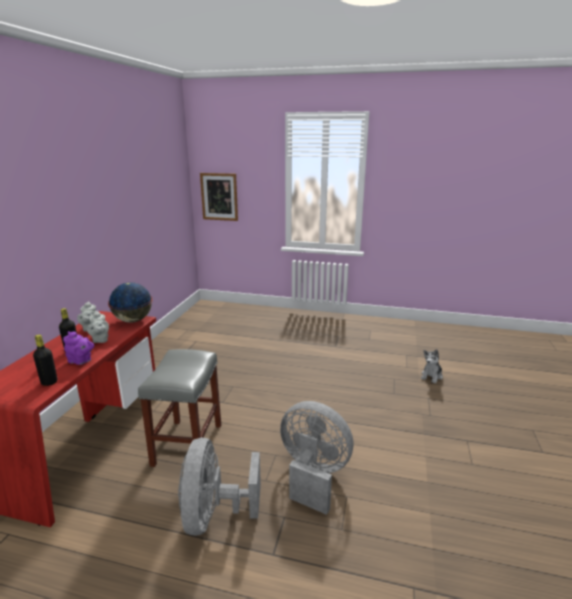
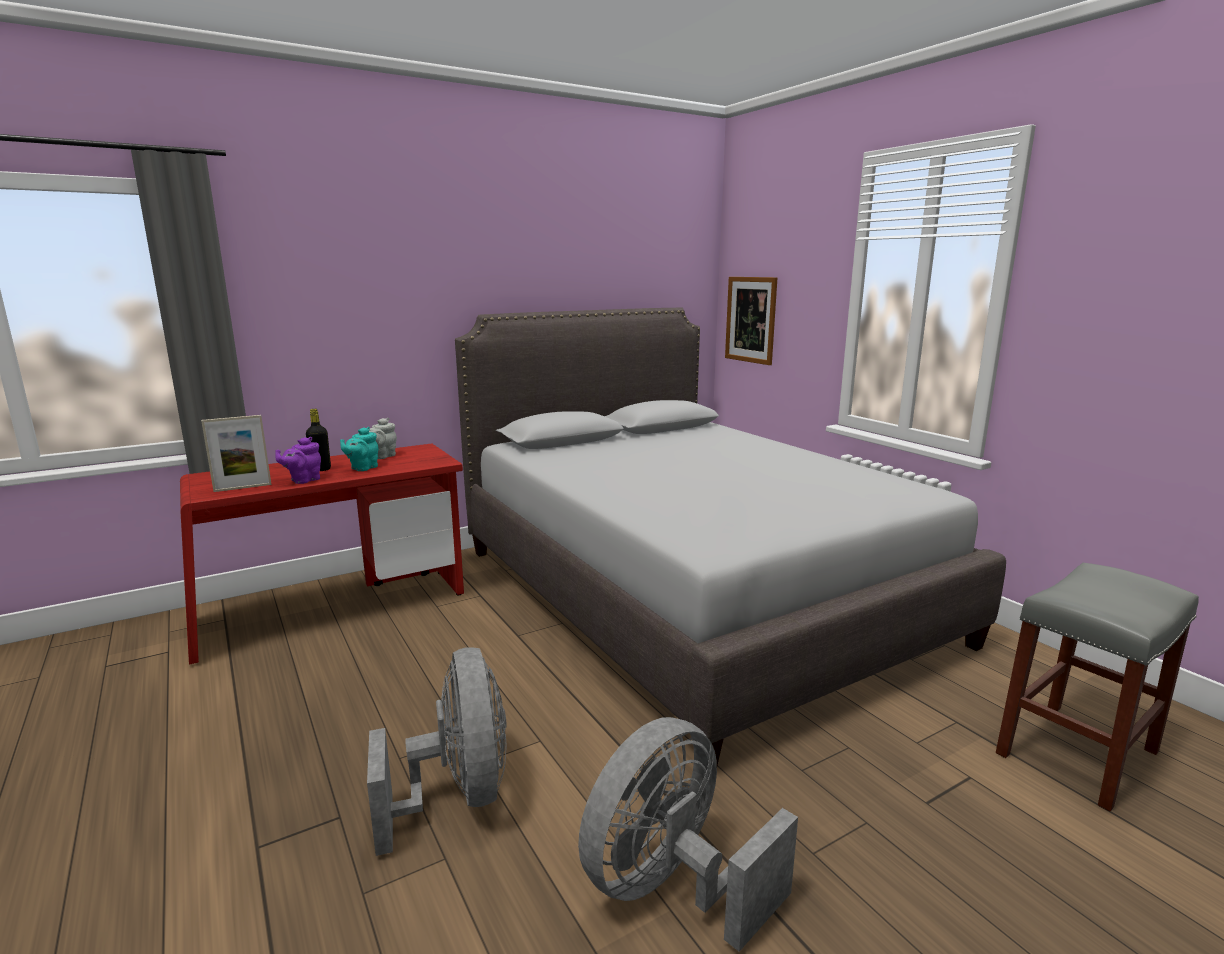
camera: 45 degrees right, 5 degrees down
black bottle [33,335,57,386] -> picture frame [201,415,271,492]
purple teapot [63,331,94,365] -> purple teapot turned 60 degrees clockwise [275,437,321,484]
grey teapot [87,311,109,343] -> turquoise teapot [340,427,378,471]
globe [108,282,152,322] -> none
grey stool [138,349,221,467] -> grey stool moved to [996,563,1199,812]
grey fan [178,438,261,536] -> grey fan moved to [578,717,798,952]
plush toy [421,349,443,383] -> none
none -> grey bed [455,308,1006,765]

